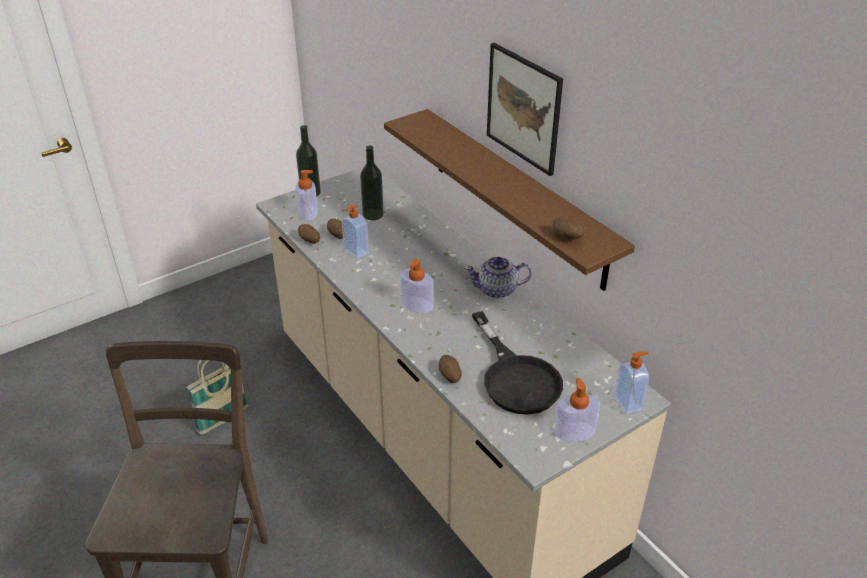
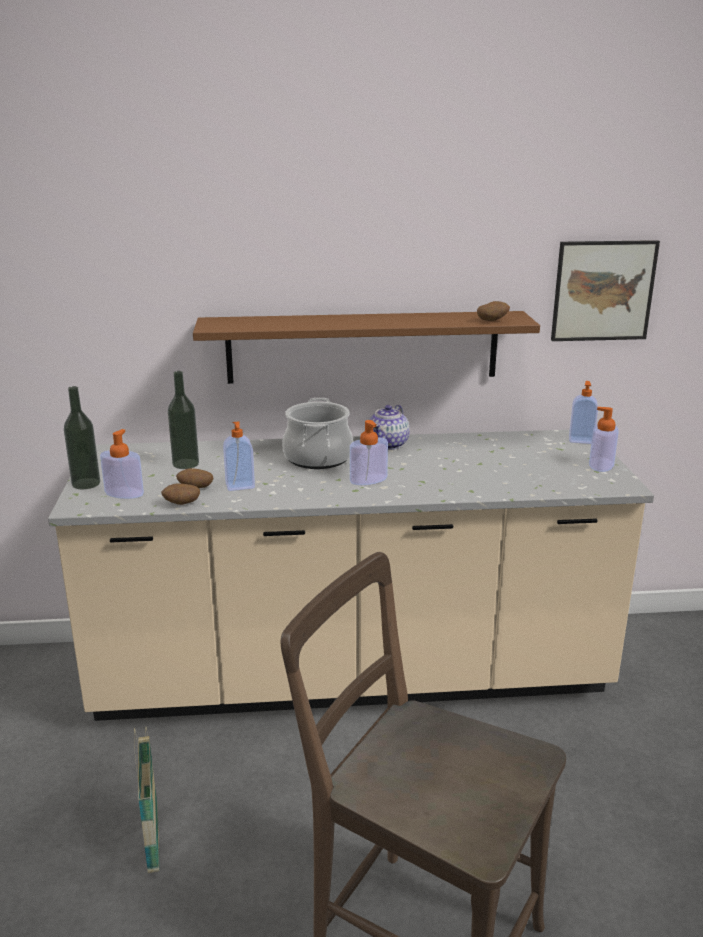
camera: 60 degrees left, 15 degrees down
potato [439,355,462,383] -> none
black frying pan [472,311,563,415] -> none
picture [487,43,563,176] -> picture moved to [551,240,660,341]
none -> cooking pot [282,398,353,469]

